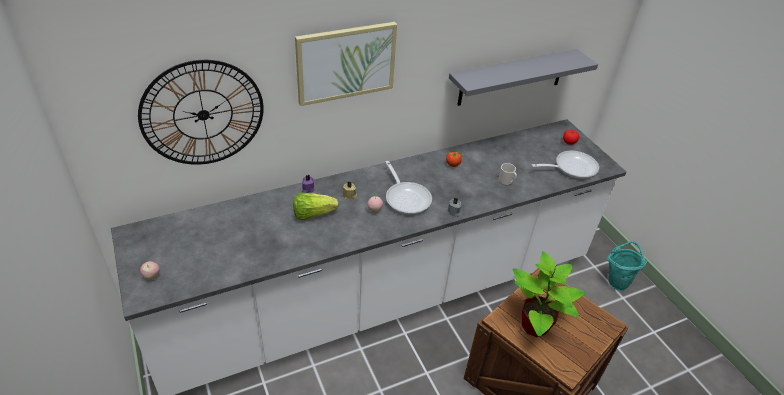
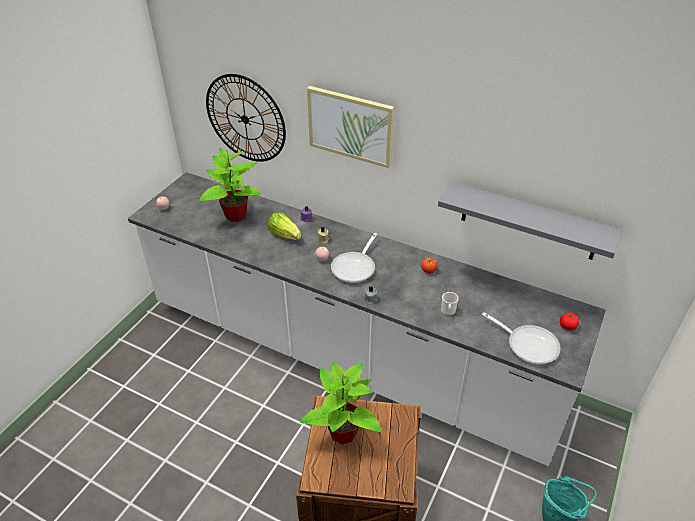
camera: 55 degrees right, 0 degrees up
none -> potted plant [199,148,261,222]

